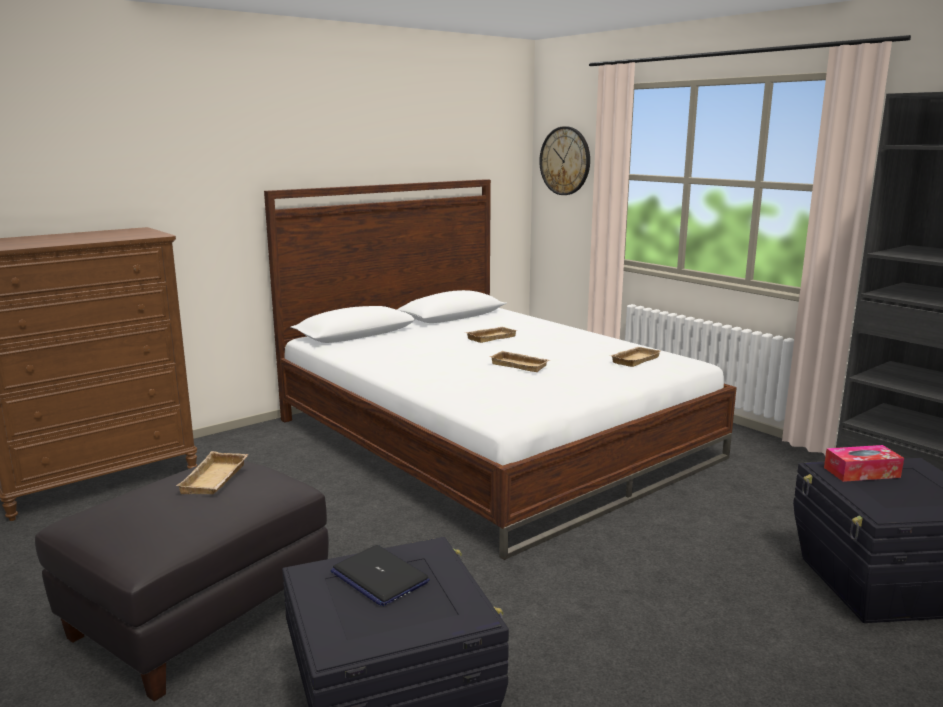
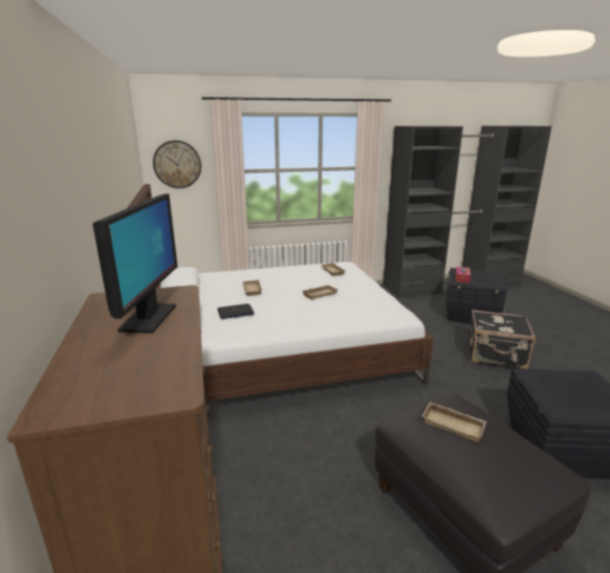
camera: 65 degrees left, 5 degrees up
laptop [331,545,430,606] -> laptop moved to [217,304,254,319]
none -> monitor [93,194,178,333]
none -> black suitcase [468,310,536,369]

